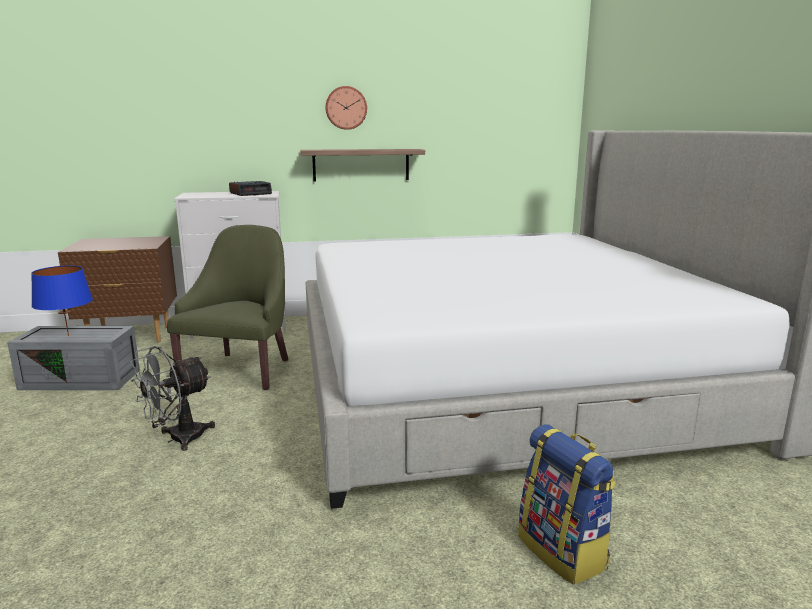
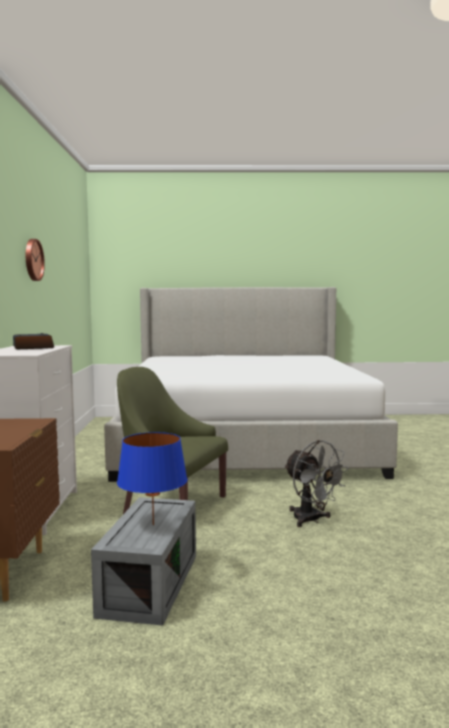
camera: 80 degrees left, 10 degrees down
shelf [300,149,425,182] -> none
backpack [518,424,616,585] -> none

